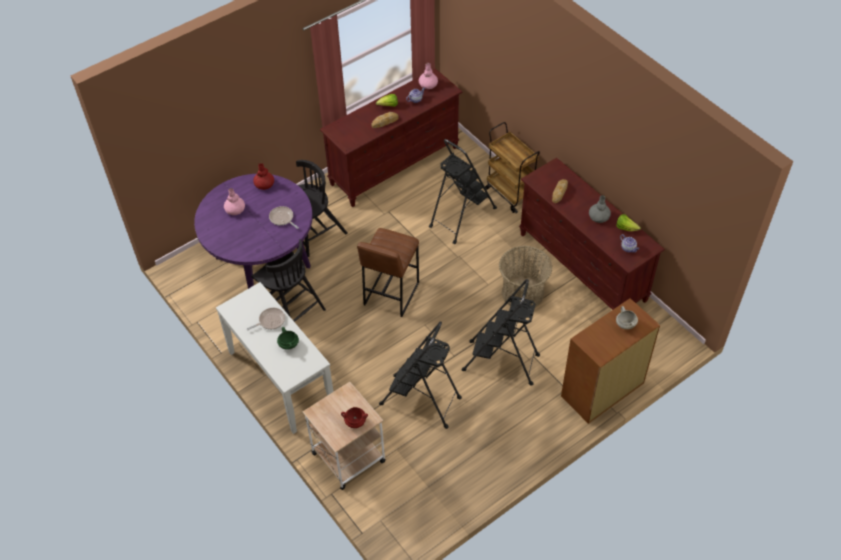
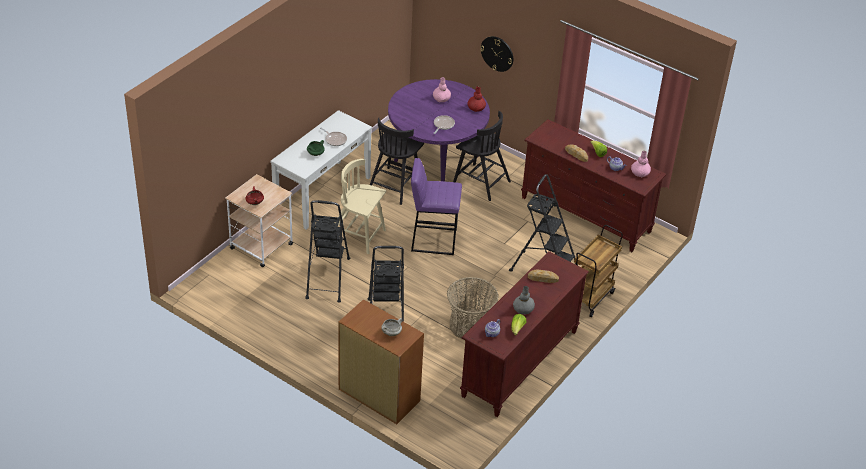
camera: 70 degrees right, 10 degrees down
brown stool [357,228,419,317] -> purple stool [411,158,462,255]
none -> beige chair [335,159,386,254]
none -> wall clock [480,36,513,72]

